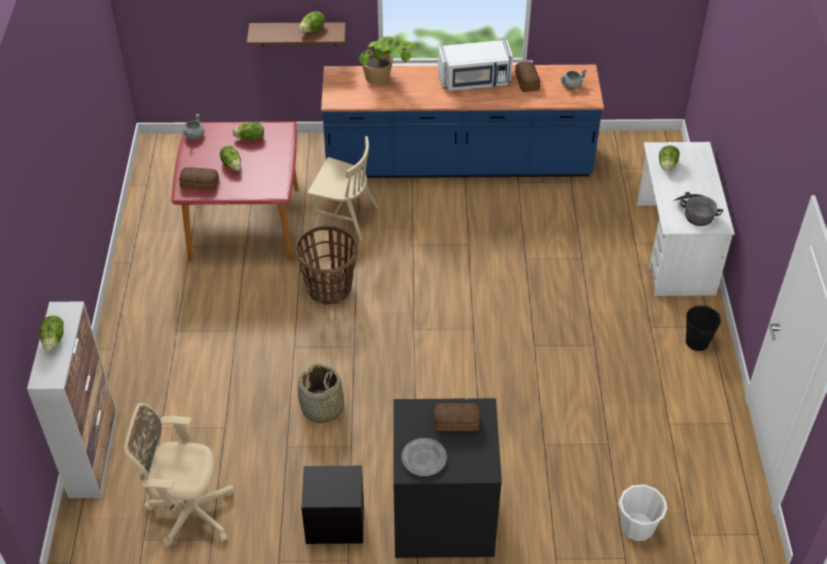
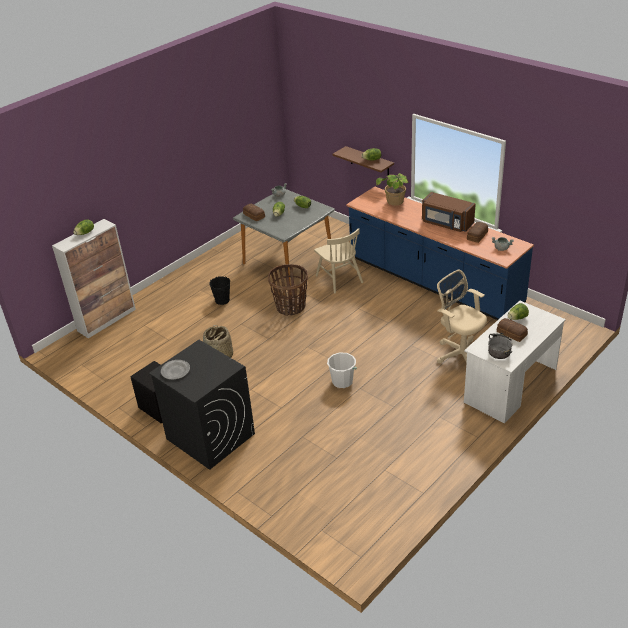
camera: 45 degrees right, 10 degrees down
beige office chair [124,403,234,547] -> beige office chair moved to [437,270,487,364]
red dining table [171,122,299,262] -> grey dining table [233,189,335,286]
bread [434,403,480,431] -> bread moved to [497,318,528,342]
white microwave [438,40,513,91] -> brown microwave [422,192,476,232]
white bucket [617,484,667,541] -> white bucket moved to [327,353,357,388]
black bucket [686,305,721,351] -> black bucket moved to [209,276,230,305]

